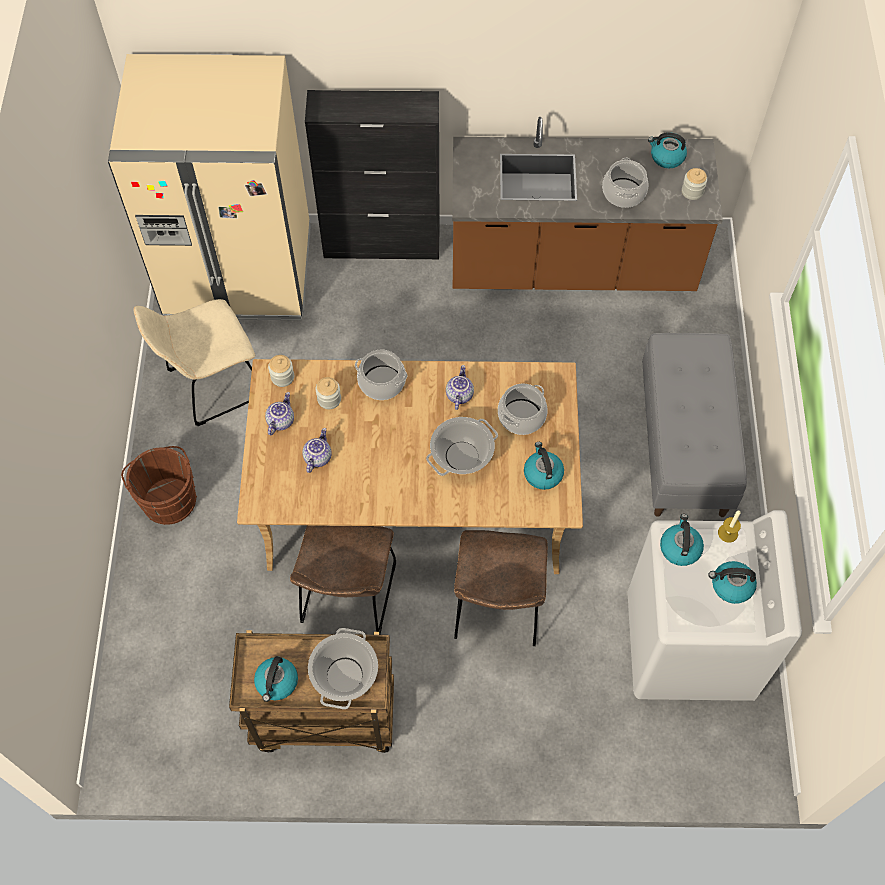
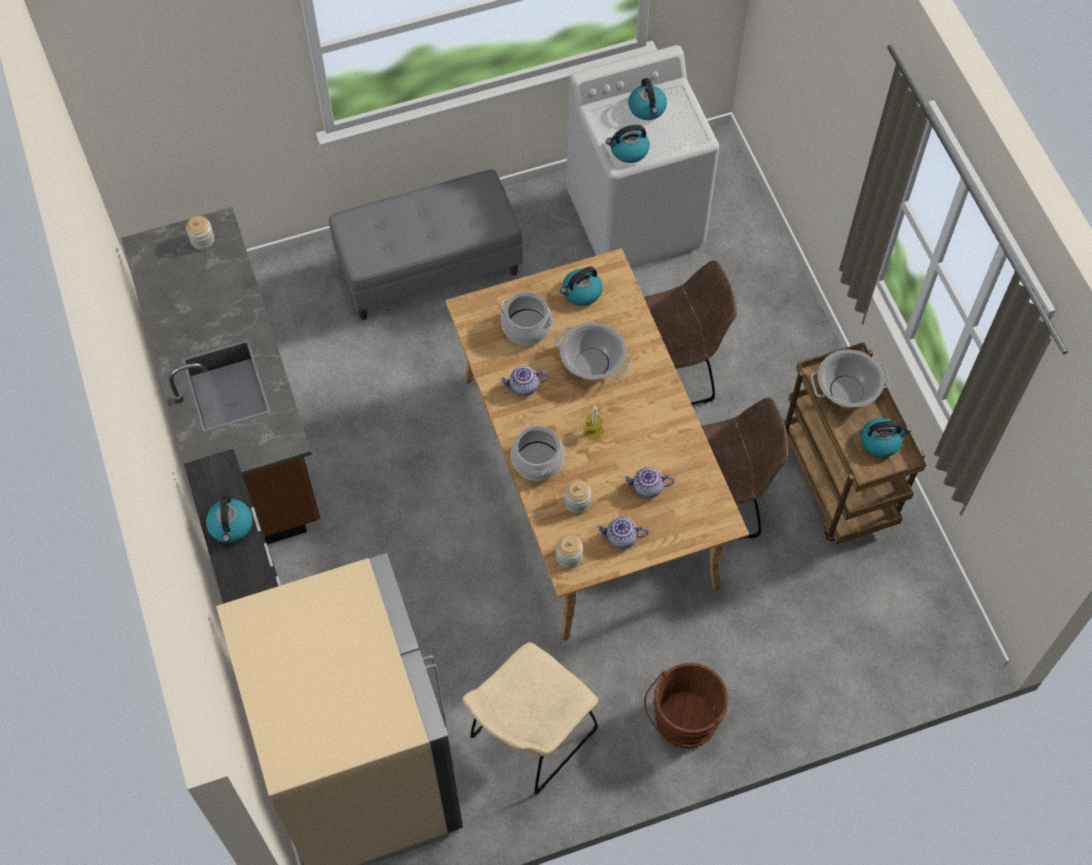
camera: 110 degrees left, 0 degrees up
beige chair [134,299,255,426] -> beige chair turned 90 degrees clockwise [462,642,598,795]
cooking pot [602,158,649,208] -> none
kettle [648,132,687,168] -> kettle moved to [206,495,253,543]
candle [718,511,741,543] -> candle moved to [584,406,604,440]

